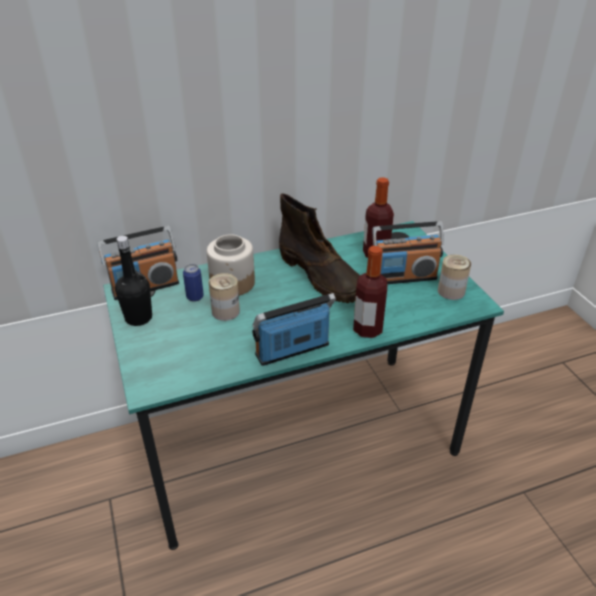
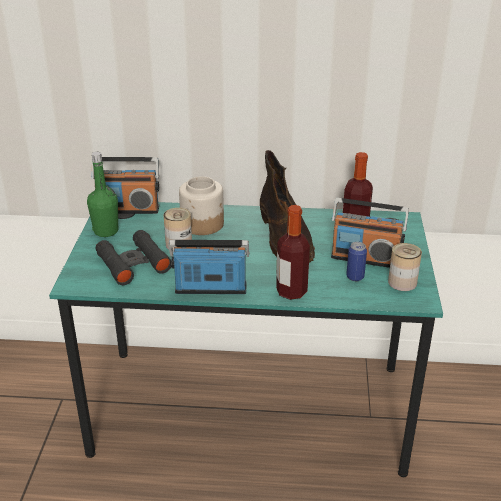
camera: 25 degrees right, 5 degrees down
black bottle [115,236,152,326] -> green bottle [87,152,118,237]
can [183,264,204,302] -> can moved to [346,242,367,281]
none -> black binoculars [96,230,171,285]

